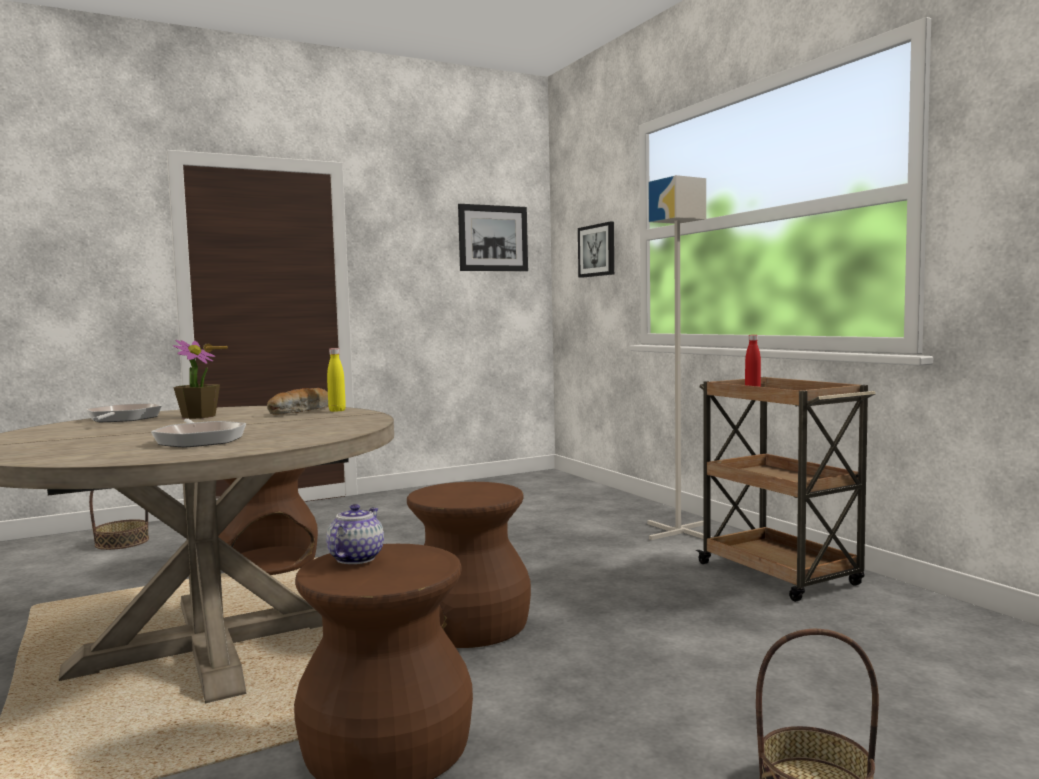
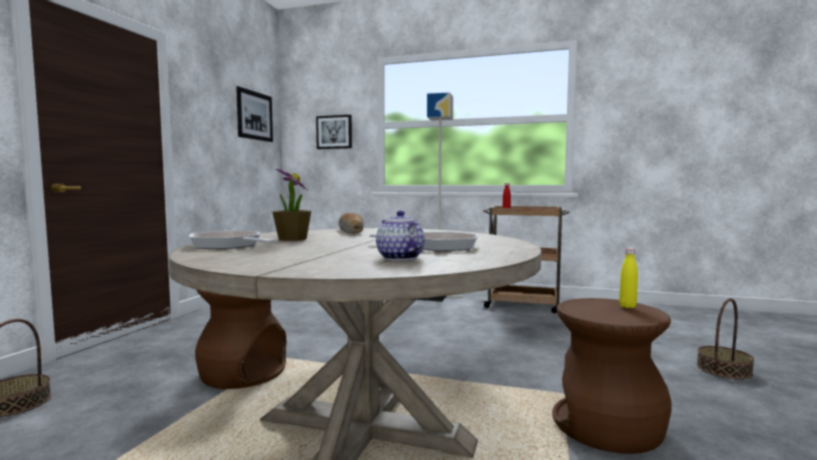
camera: 45 degrees left, 0 degrees up
teapot [326,504,384,564] -> teapot moved to [376,211,425,260]
yellow bottle [327,348,346,412] -> yellow bottle moved to [619,248,638,308]
brown stool [407,482,531,648] -> none

